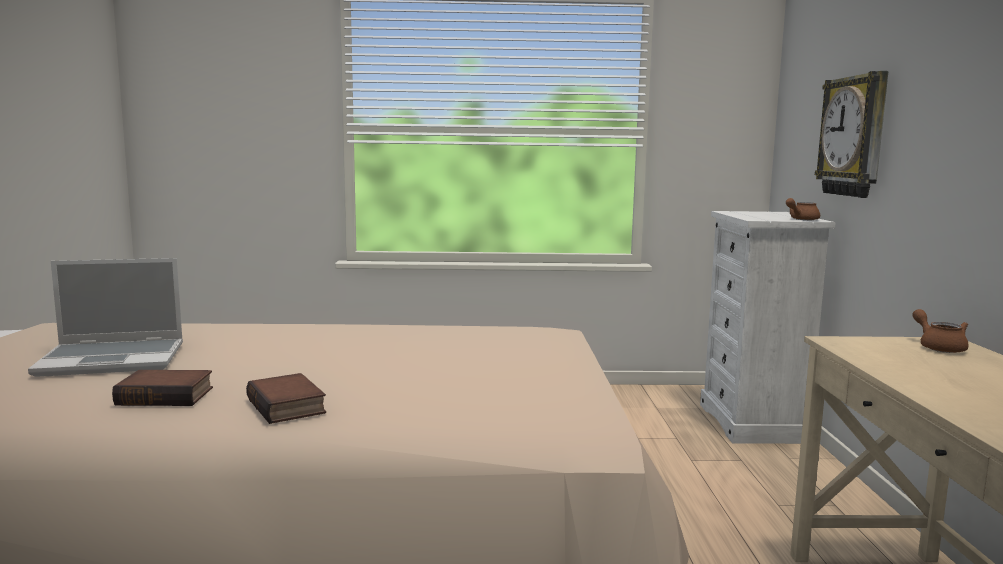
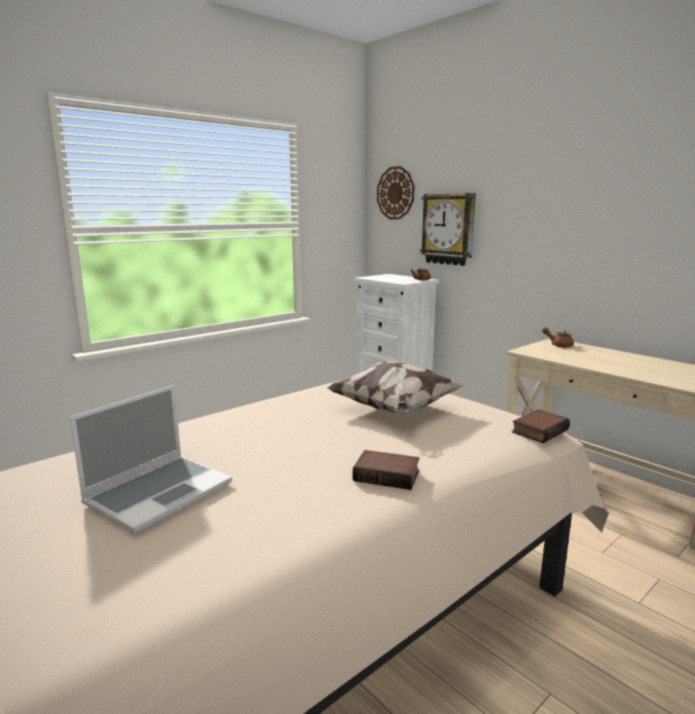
camera: 40 degrees left, 5 degrees up
book [112,370,213,406] -> book moved to [512,410,570,443]
none -> pillow [327,361,464,414]
none -> wall clock [377,166,415,220]

